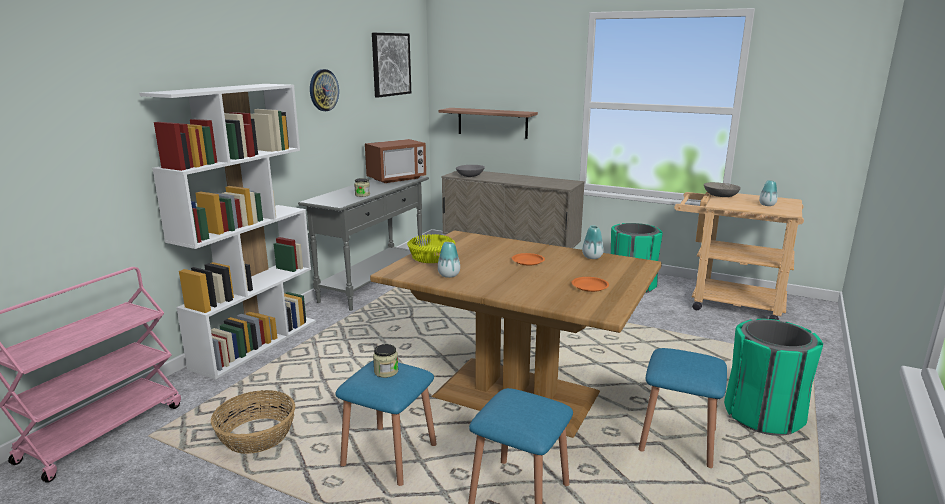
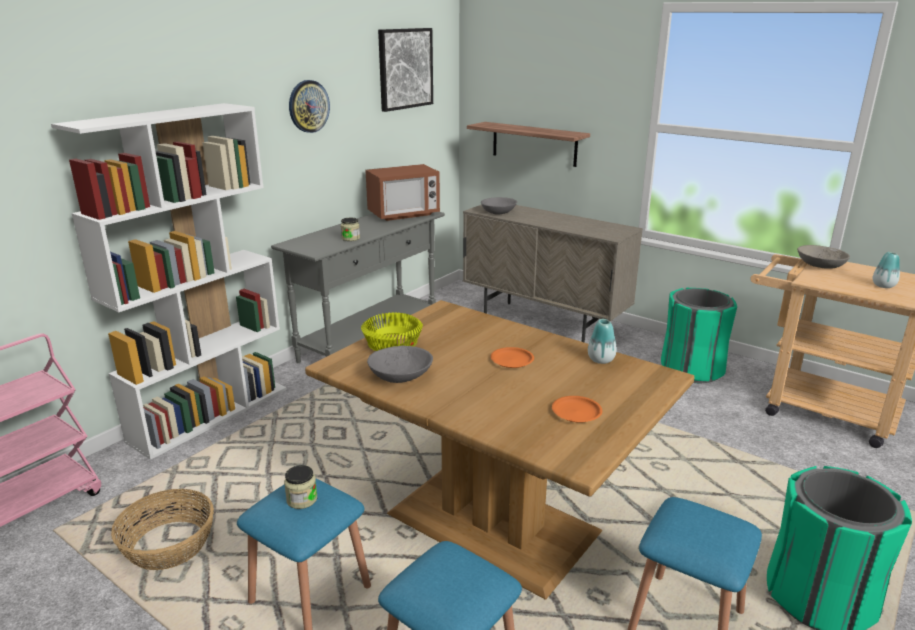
camera: 10 degrees right, 5 degrees up
vase [438,242,460,278] -> grey bowl [367,346,433,383]

